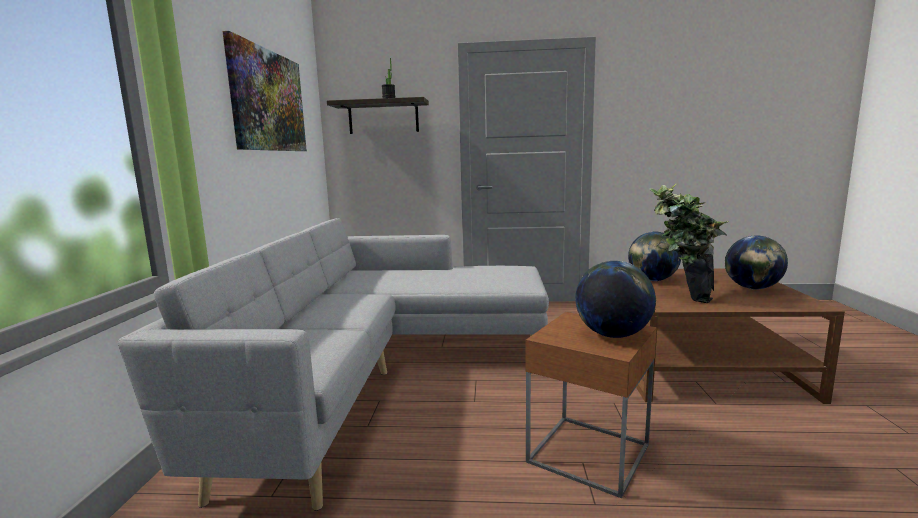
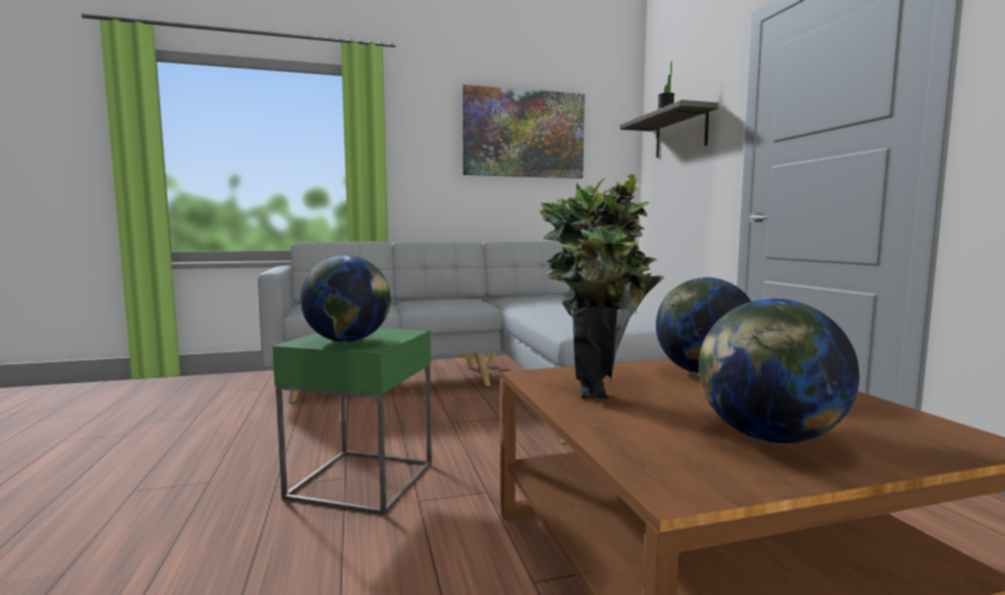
camera: 70 degrees right, 5 degrees down
brown side table [526,312,657,498] -> green side table [272,328,432,515]

